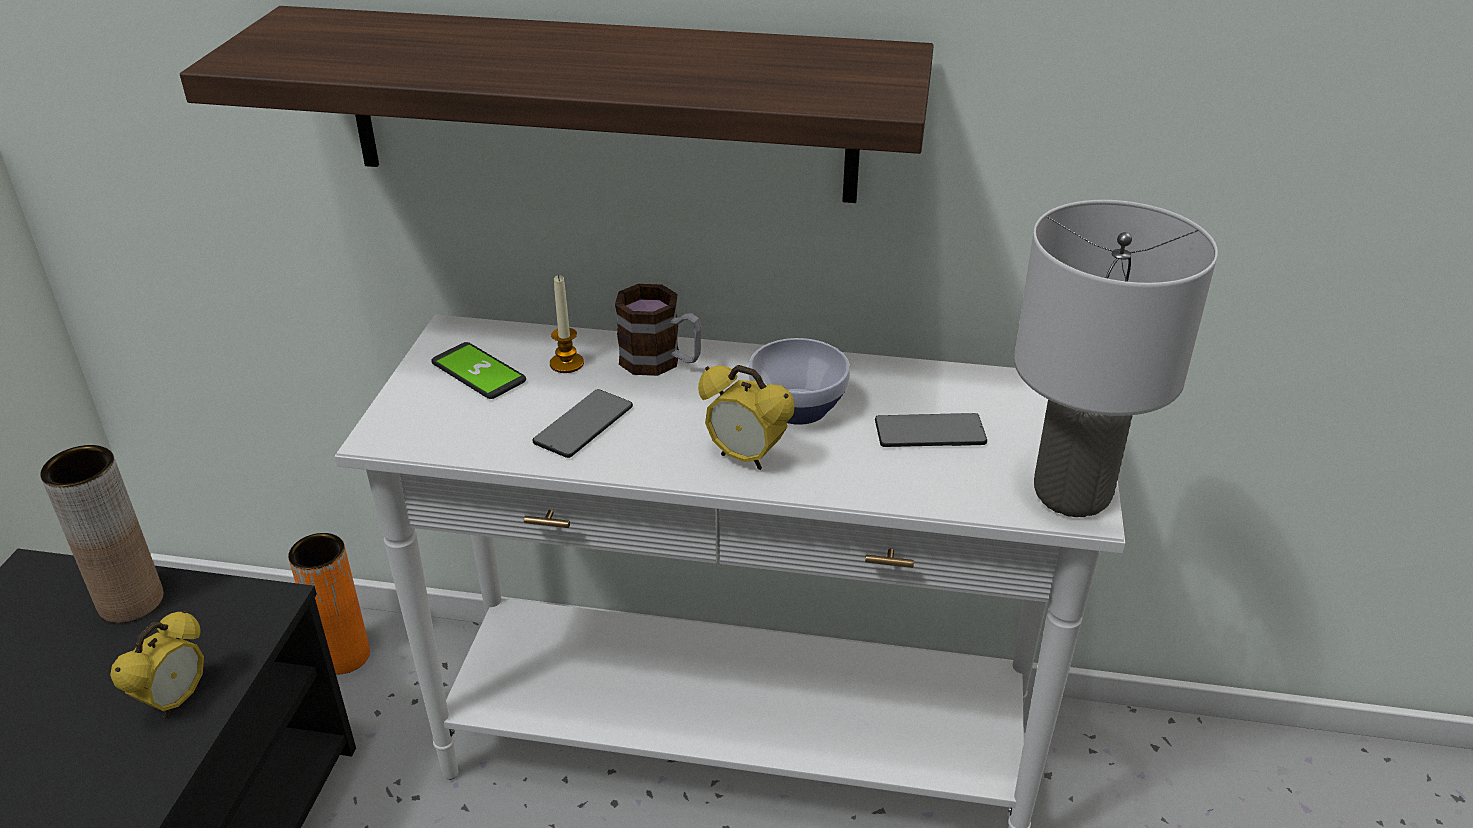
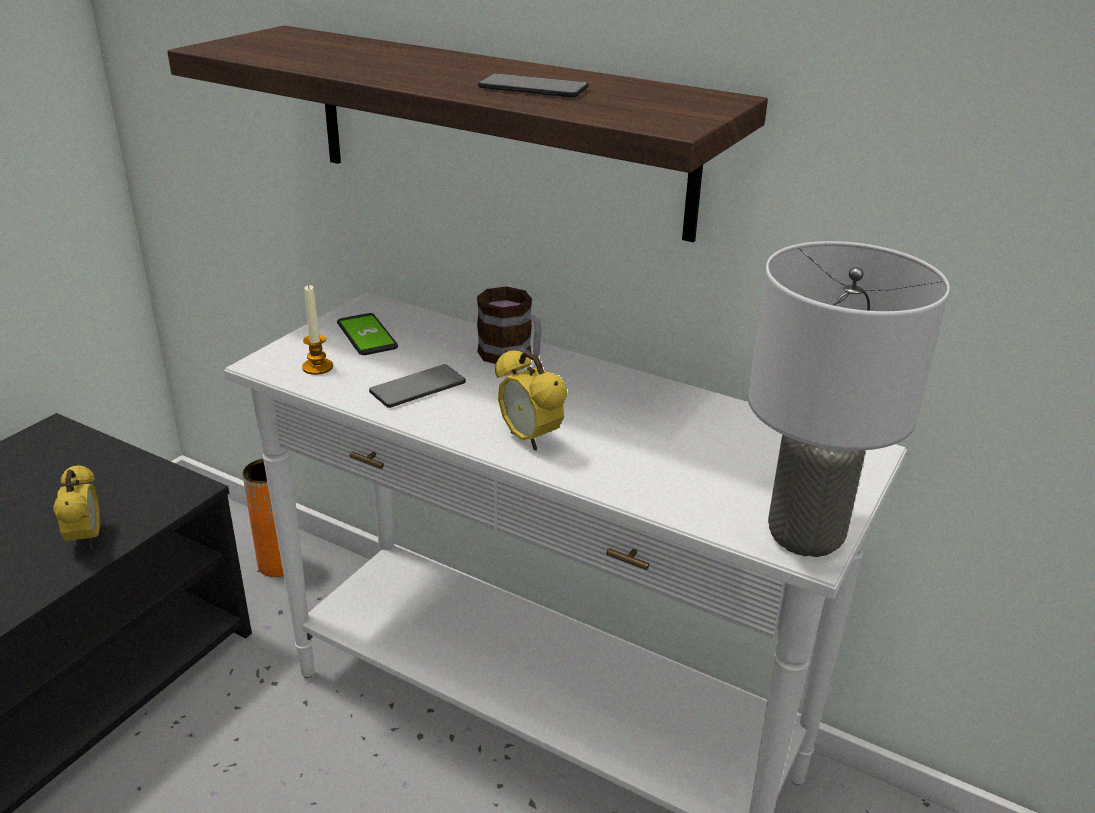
camera: 20 degrees right, 5 degrees down
brown vase [40,445,164,623] -> none
alarm clock [110,610,204,719] -> alarm clock turned 60 degrees counterclockwise [53,464,100,549]
candle [550,275,584,373] -> candle moved to [302,284,333,375]
bowl [748,338,850,425] -> none
phone [875,413,987,447] -> phone moved to [478,73,589,98]

